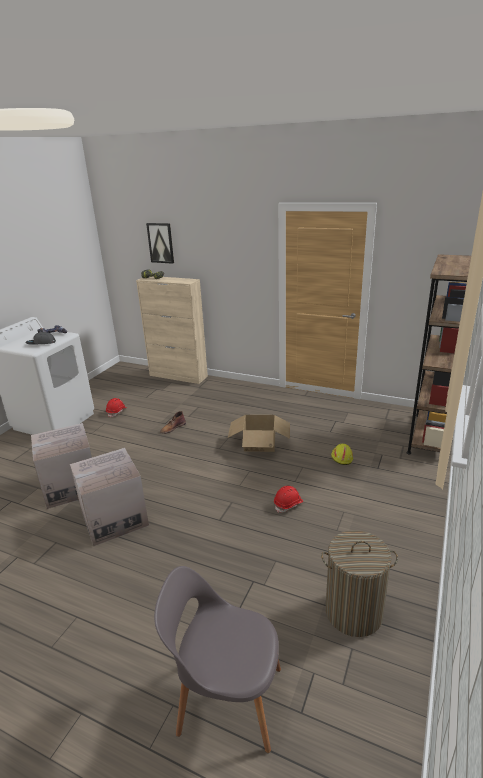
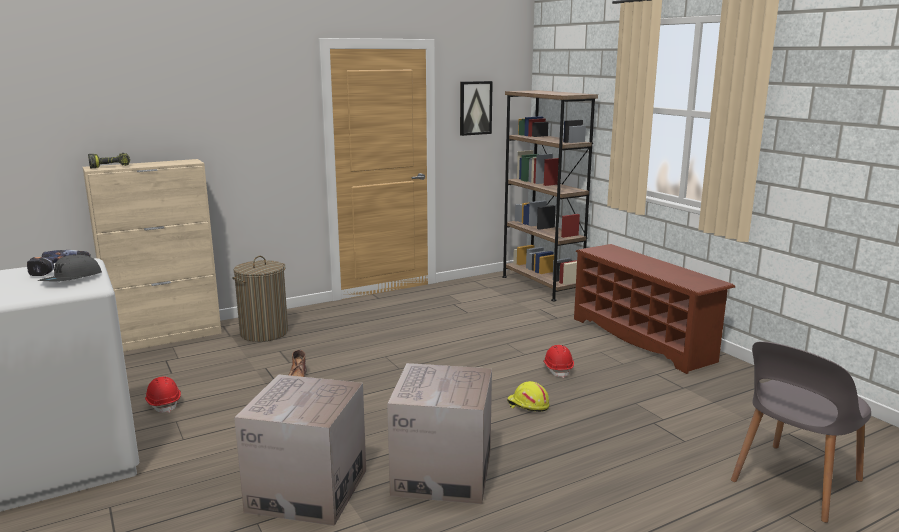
camera: 55 degrees left, 10 degrees down
picture [146,223,174,264] -> picture moved to [460,81,493,136]
cardboard box [228,415,290,452] -> none
laundry basket [321,530,398,637] -> laundry basket moved to [232,256,288,342]
yellow hard hat [331,444,353,465] -> yellow hard hat moved to [507,381,549,412]
none -> brown shoe rack [574,244,735,374]

